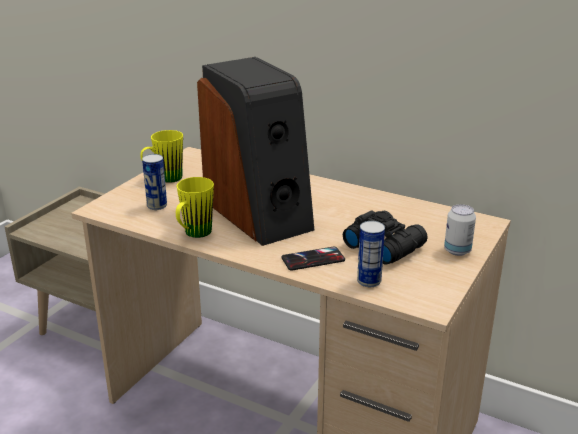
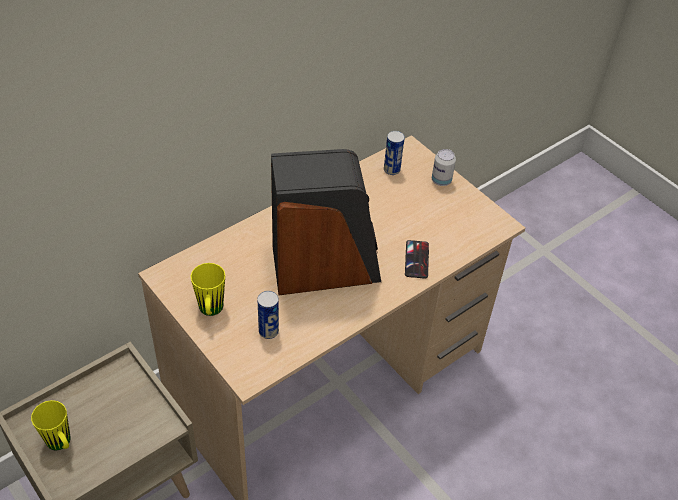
camera: 70 degrees left, 20 degrees up
yellow mug [176,177,214,238] -> yellow mug moved to [31,400,71,451]
black binoculars [343,211,428,265] -> none
can [357,221,385,287] -> can moved to [384,131,405,175]

